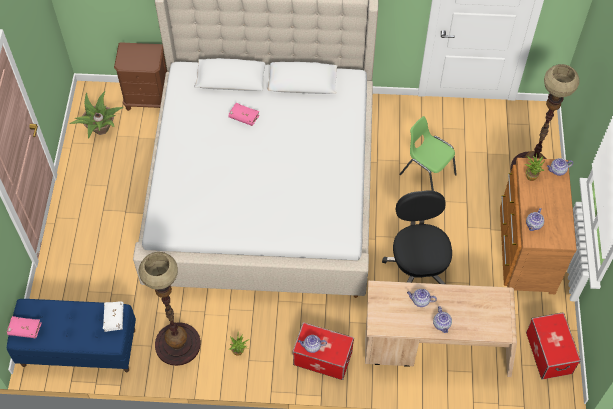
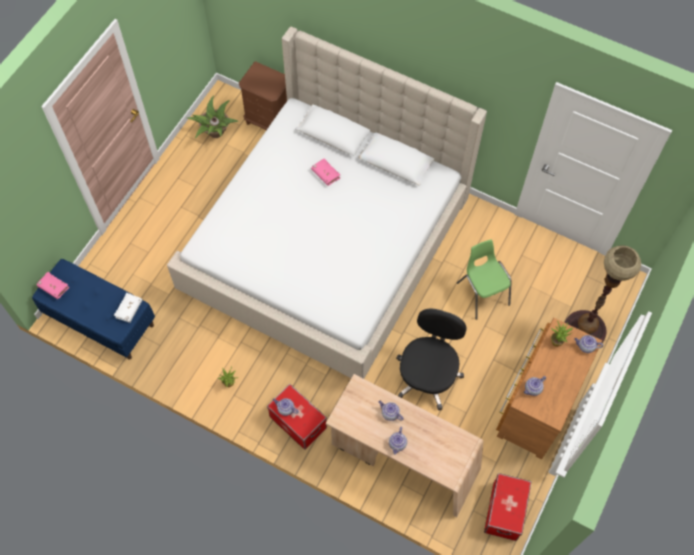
camera: 25 degrees right, 5 degrees up
floor lamp [139,252,201,366] -> none

